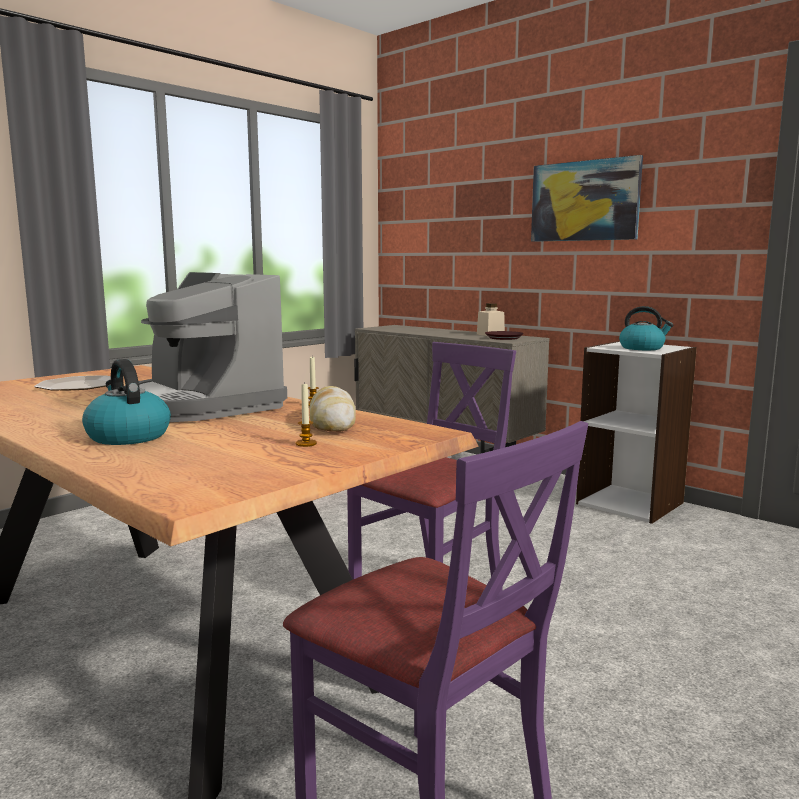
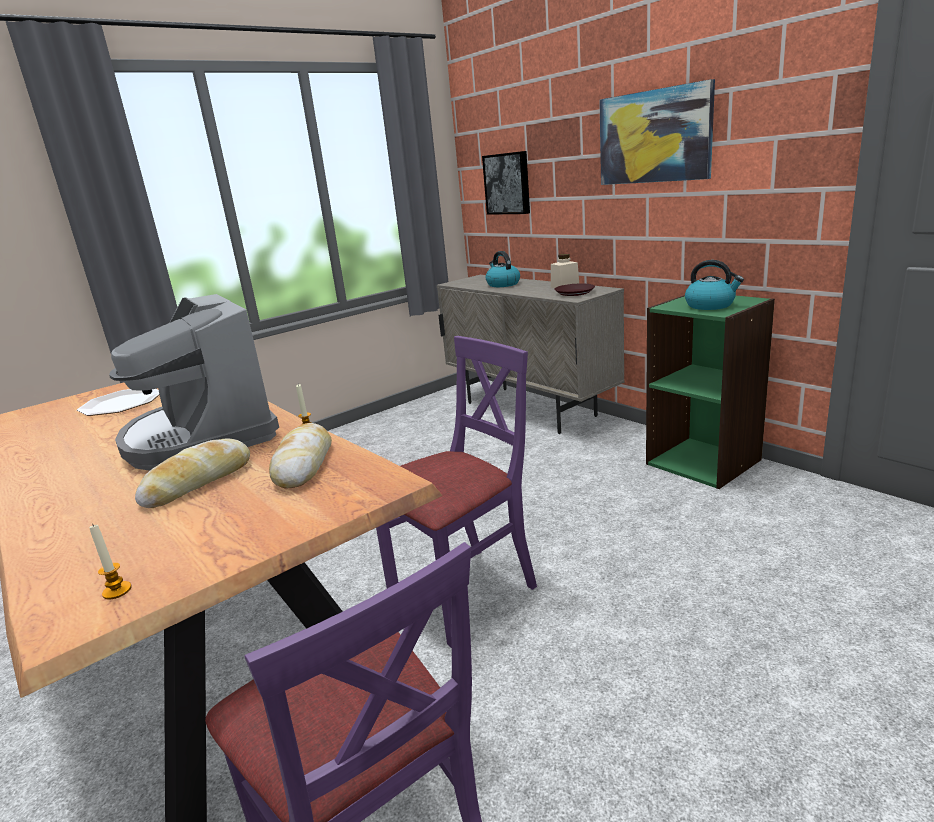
camera: 10 degrees right, 10 degrees up
kettle [82,359,171,445] -> kettle moved to [486,251,520,287]
candle [296,382,317,447] -> candle moved to [89,523,132,600]
white bookcase [576,341,697,524] -> green bookcase [646,295,775,489]
none -> bread [135,438,250,508]
none -> picture [482,151,530,215]

